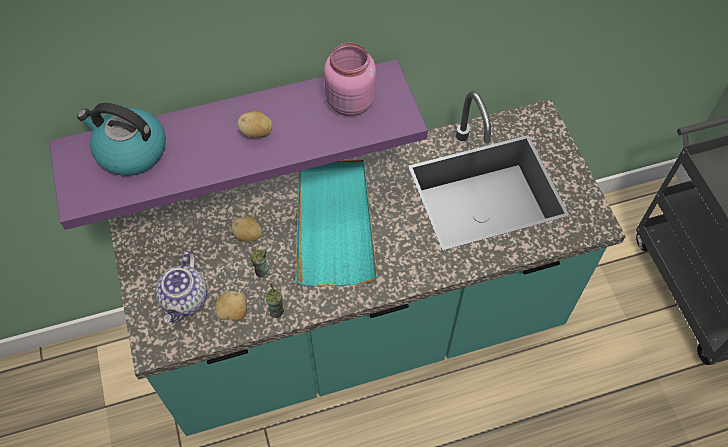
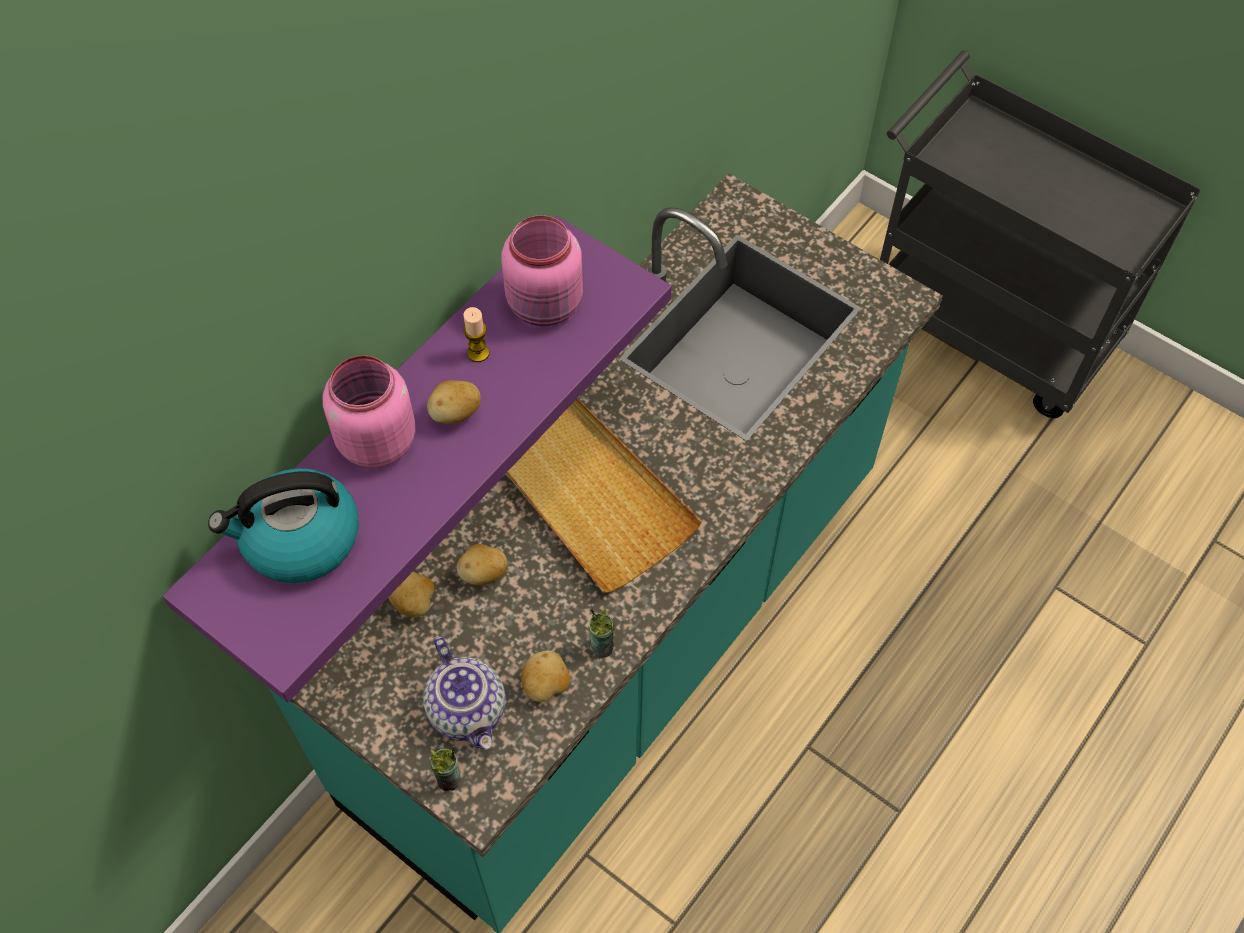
camera: 35 degrees left, 0 degrees up
cup [250,246,270,278] -> cup moved to [430,746,461,791]
turquoise tray [295,160,378,286] -> beige tray [506,398,702,593]
none -> pink jar [323,355,415,468]
none -> potato [388,572,434,618]
none -> candle [463,307,489,362]

